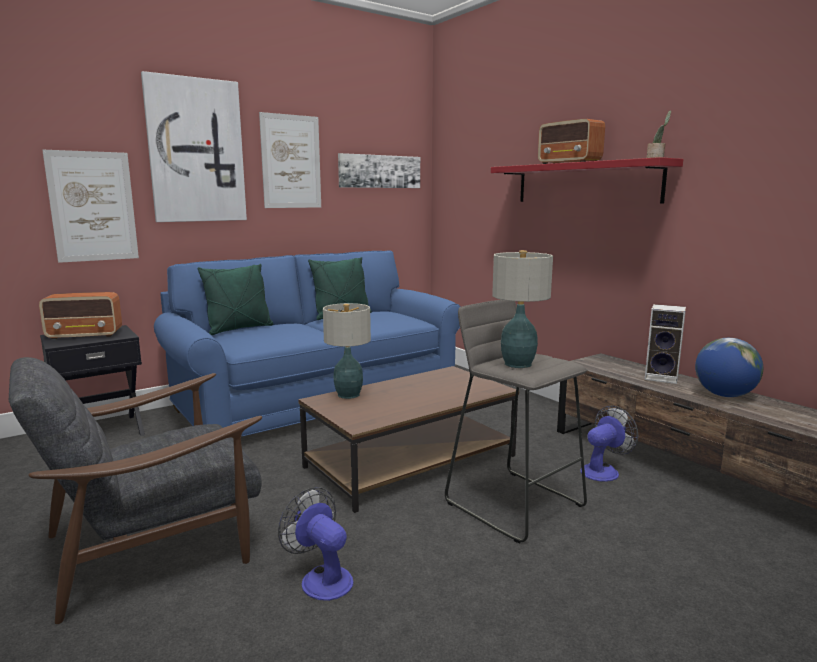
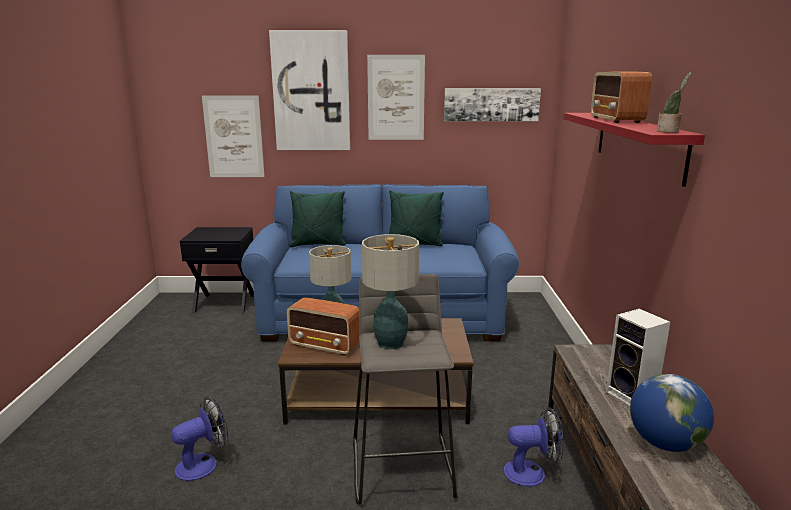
camera: 35 degrees right, 5 degrees up
grey armchair [9,357,262,624] -> none
radio [39,292,122,340] -> radio moved to [287,297,360,356]
fan [278,487,353,601] -> fan turned 60 degrees clockwise [171,396,228,481]

